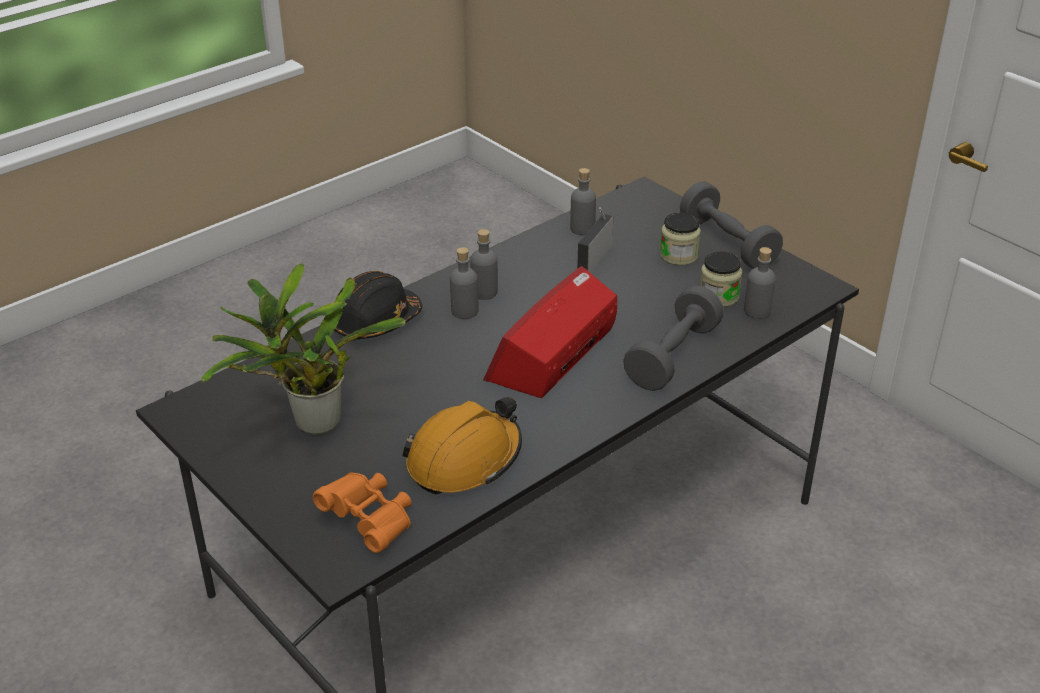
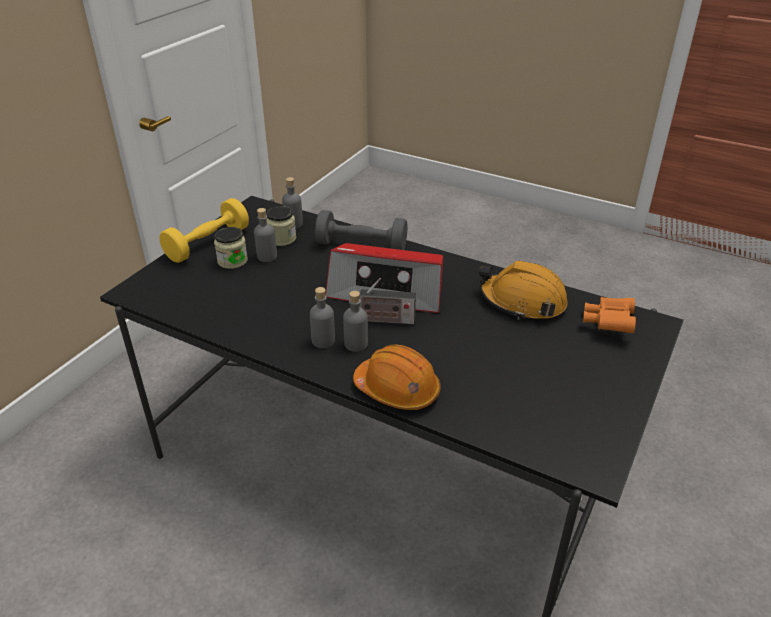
camera: 110 degrees left, 0 degrees up
potted plant [201,263,405,435] -> none
black hard hat [335,271,422,341] -> orange hard hat [353,345,441,410]
grey bottle [570,168,596,235] -> grey bottle moved to [254,208,277,262]
radio [577,207,613,273] -> radio moved to [359,278,416,325]
grey dumbbell [680,182,783,269] -> yellow dumbbell [159,198,249,263]

